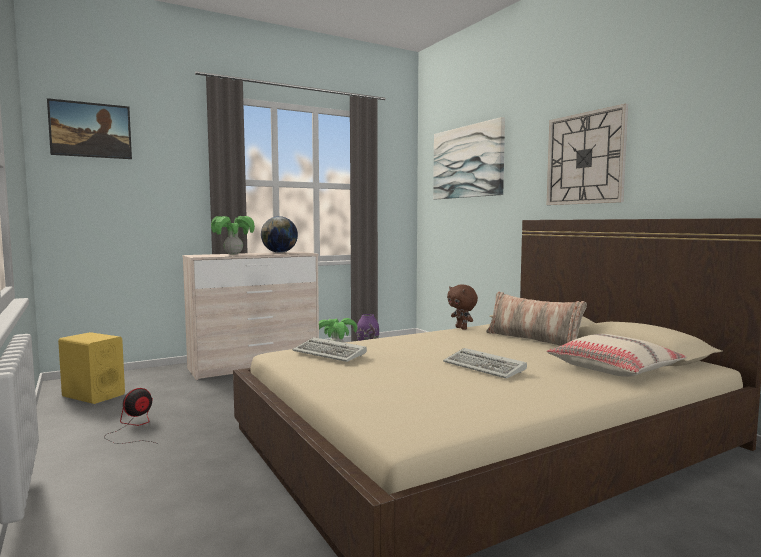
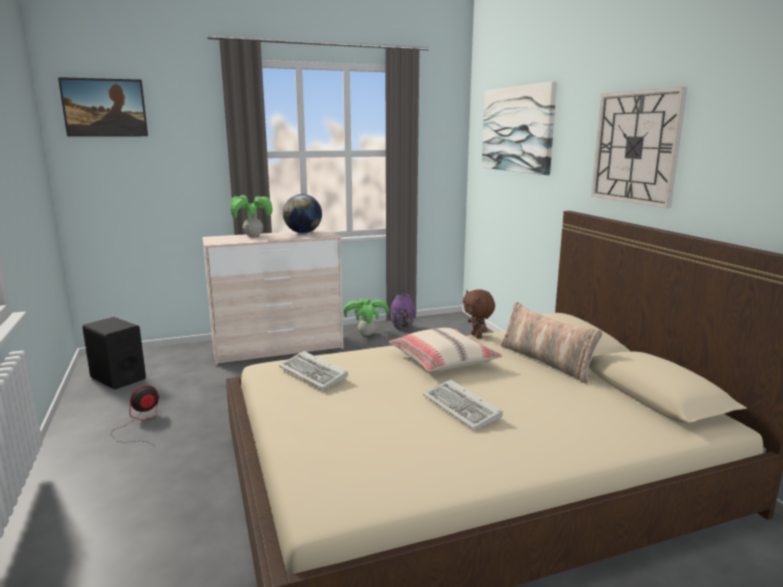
camera: 10 degrees right, 10 degrees up
yellow speaker [58,332,125,404] -> black speaker [82,317,146,390]
beige pillow [547,334,687,377] -> beige pillow moved to [389,328,503,372]

